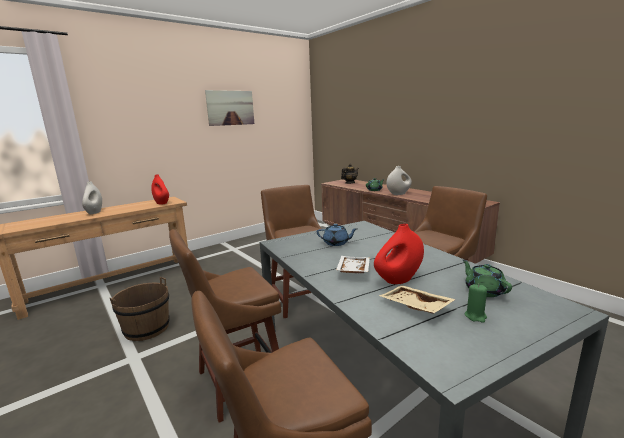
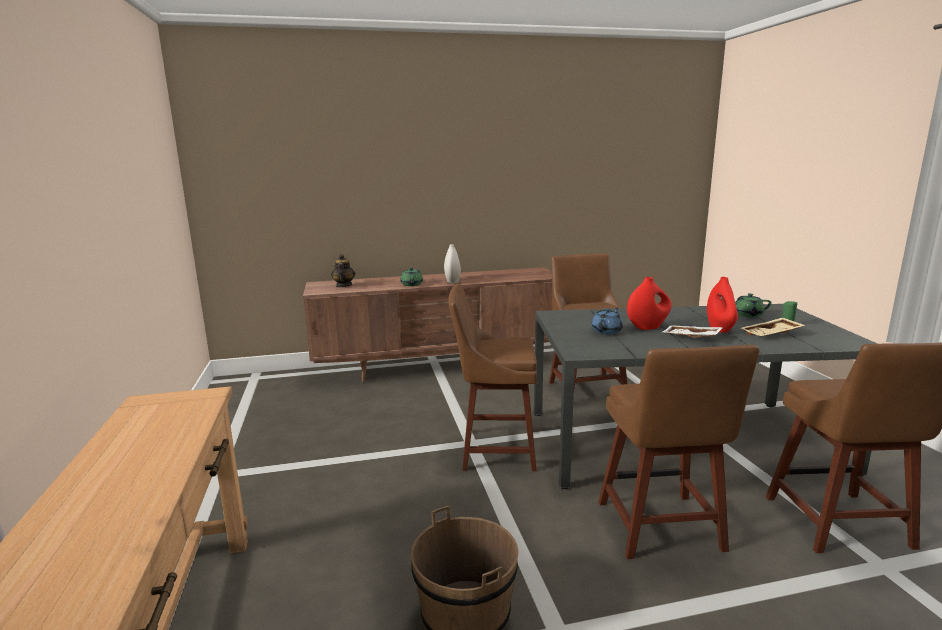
camera: 65 degrees left, 0 degrees up
white vase [82,181,102,214] -> none
red vase [151,174,169,204] -> red vase moved to [627,277,671,330]
picture [205,90,254,126] -> none

